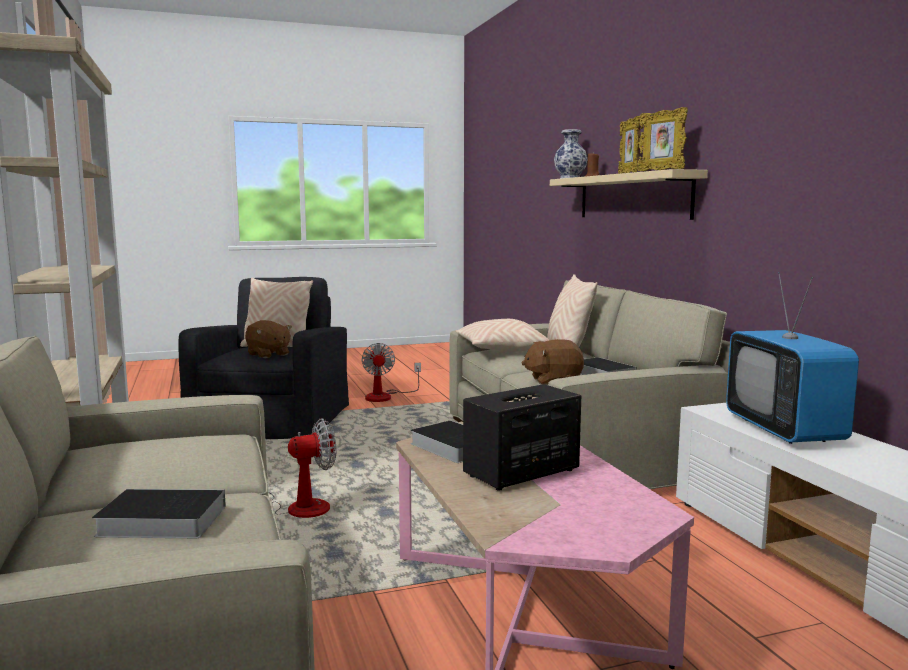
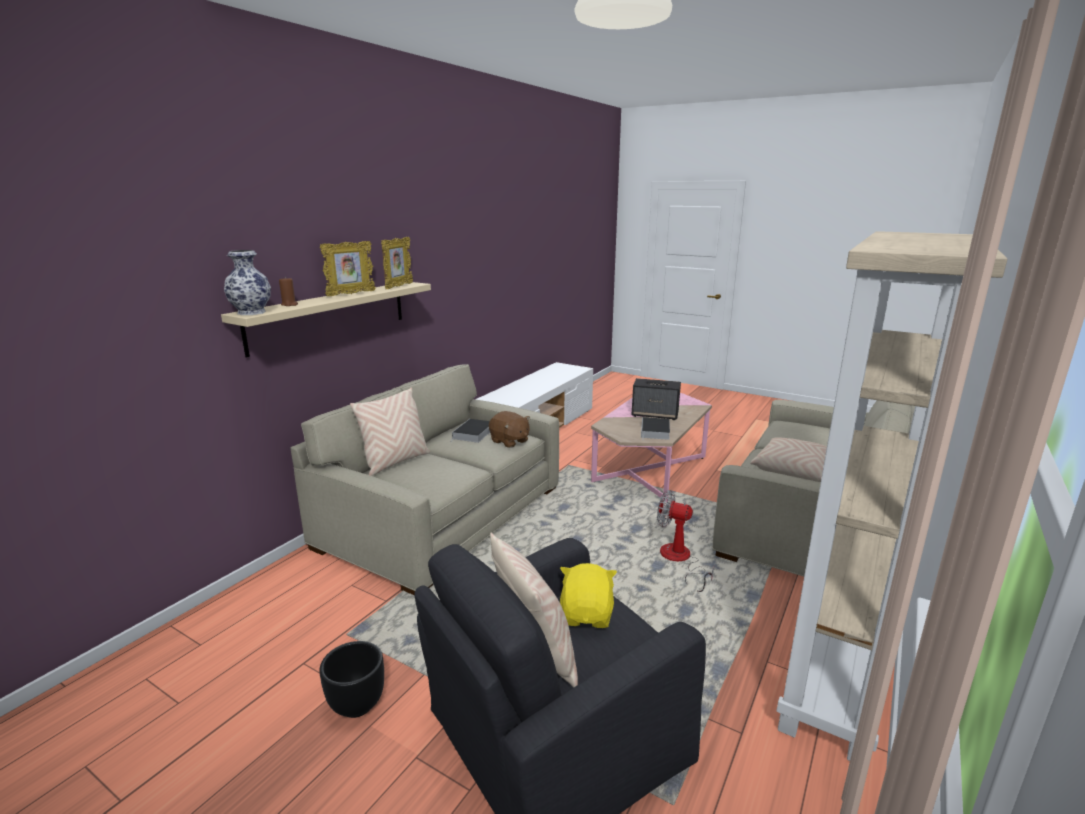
camera: 130 degrees left, 10 degrees up
book [92,489,226,538] -> none
brown plush toy [245,320,292,358] -> yellow plush toy [560,563,617,628]
fan [362,343,421,402] -> black planter [320,641,384,718]
beige pillow [455,319,549,352] -> beige pillow moved to [750,437,827,482]
television [726,272,859,444] -> none

